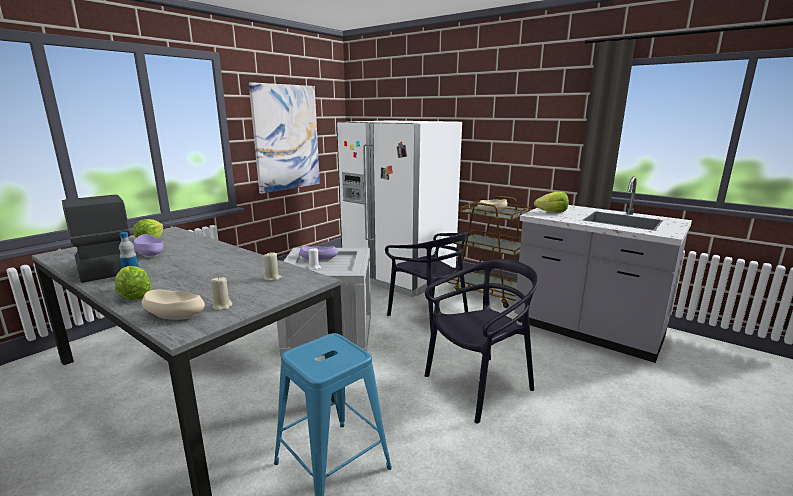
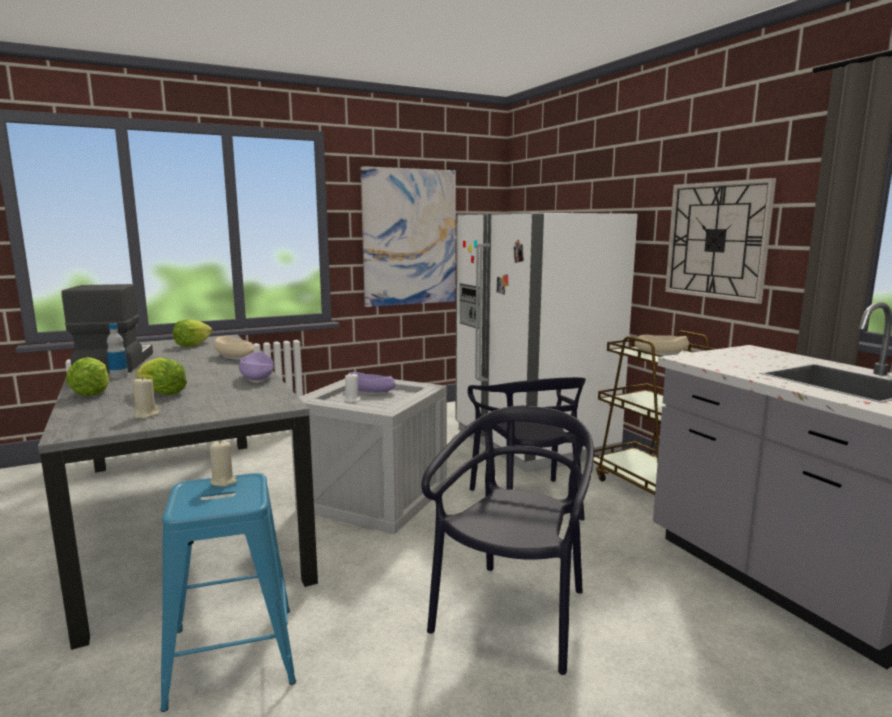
camera: 25 degrees right, 5 degrees down
purple bowl [133,234,163,258] -> purple bowl moved to [239,352,273,383]
beige bowl [141,289,205,320] -> beige bowl moved to [213,336,254,360]
beige candle [263,252,282,281] -> beige candle moved to [210,441,237,487]
black chair [425,259,538,423] -> black chair turned 60 degrees counterclockwise [421,406,594,675]
lettuce [534,192,569,213] -> lettuce moved to [135,357,187,395]
none -> wall clock [665,178,776,304]

